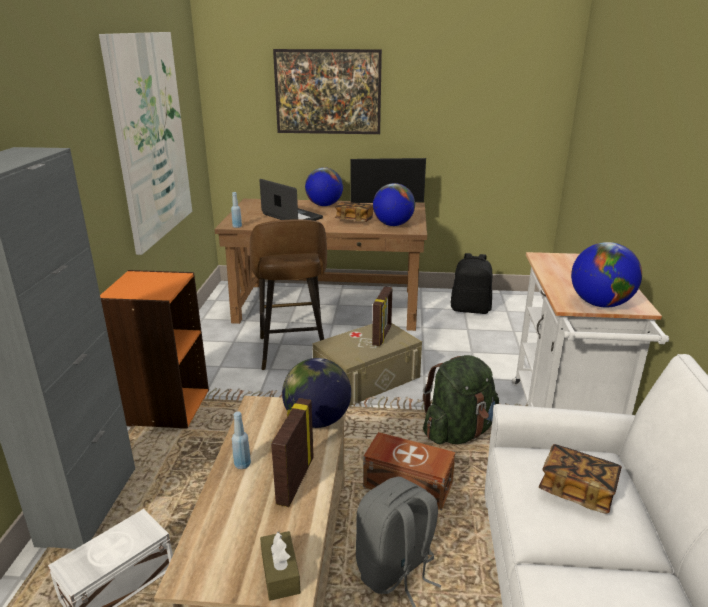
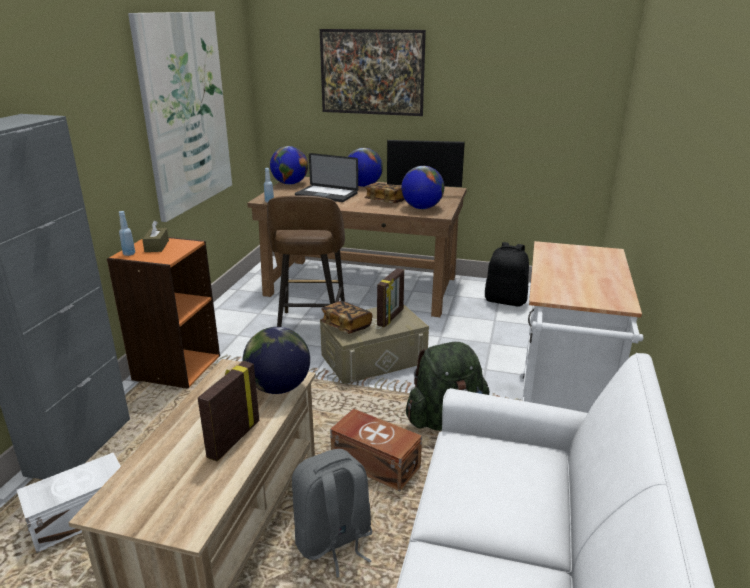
camera: 10 degrees right, 0 degrees up
blue bottle [232,411,251,469] -> blue bottle moved to [119,211,135,256]
laptop [259,179,323,221] -> laptop turned 150 degrees clockwise [295,153,358,202]
brown tissue box [260,531,301,601] -> brown tissue box moved to [142,220,169,252]
book [539,444,622,514] -> book moved to [321,301,372,334]
globe [571,242,642,308] -> globe moved to [270,146,308,185]

